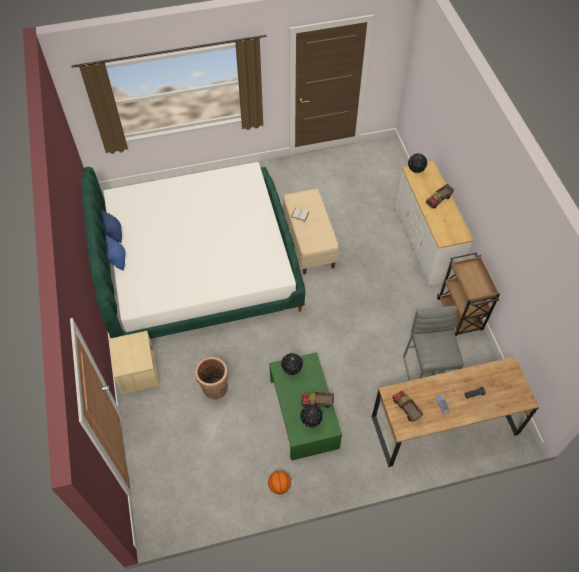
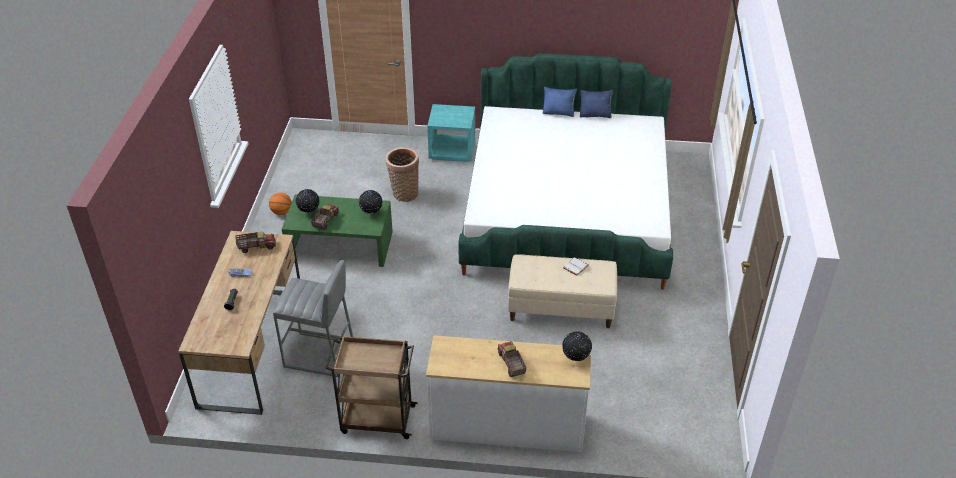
camera: 110 degrees right, 15 degrees down
beige nightstand [109,331,160,395] -> turquoise nightstand [427,104,476,162]

